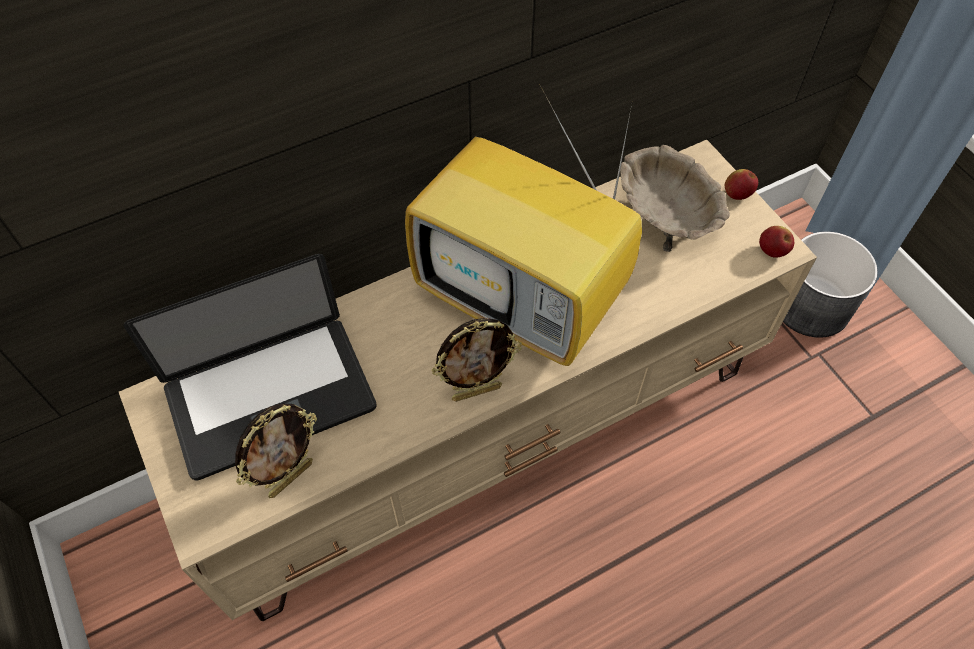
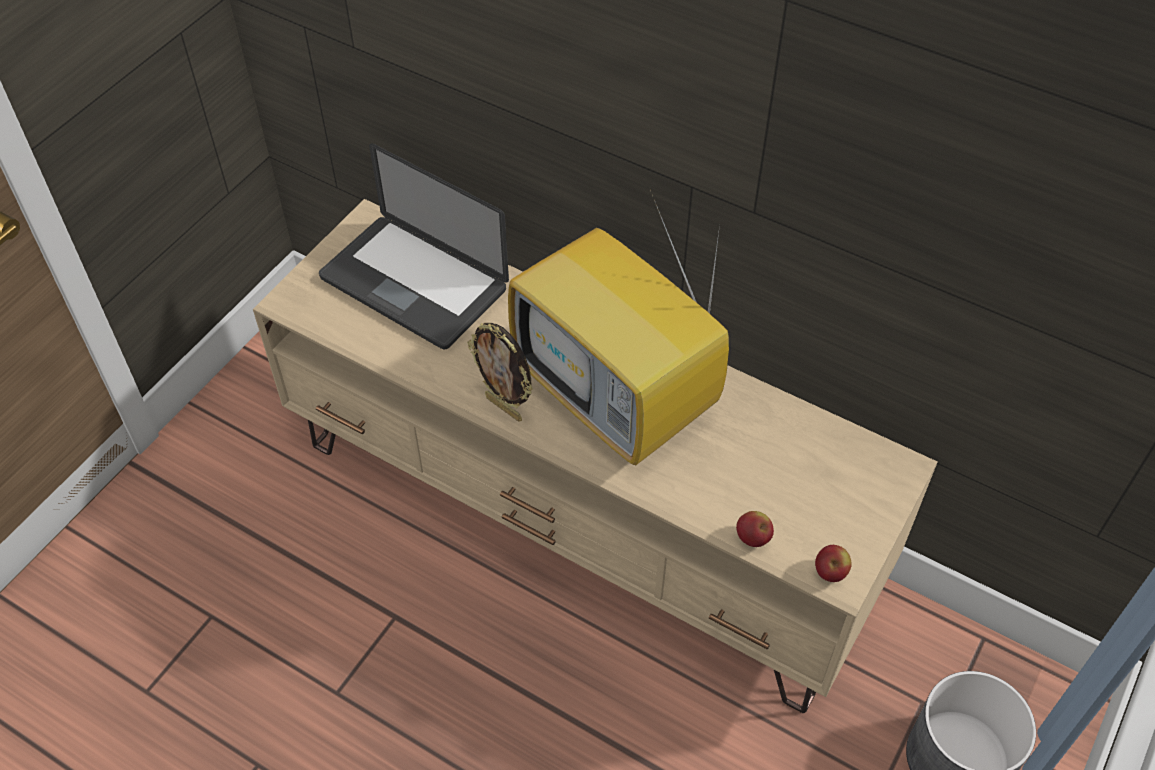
camera: 60 degrees right, 5 degrees down
picture frame [235,404,317,498] -> none
television [405,87,642,366] -> television turned 45 degrees counterclockwise [508,190,729,465]
beige bowl [620,145,730,252] -> none
apple [725,169,758,200] -> apple moved to [736,511,774,547]

